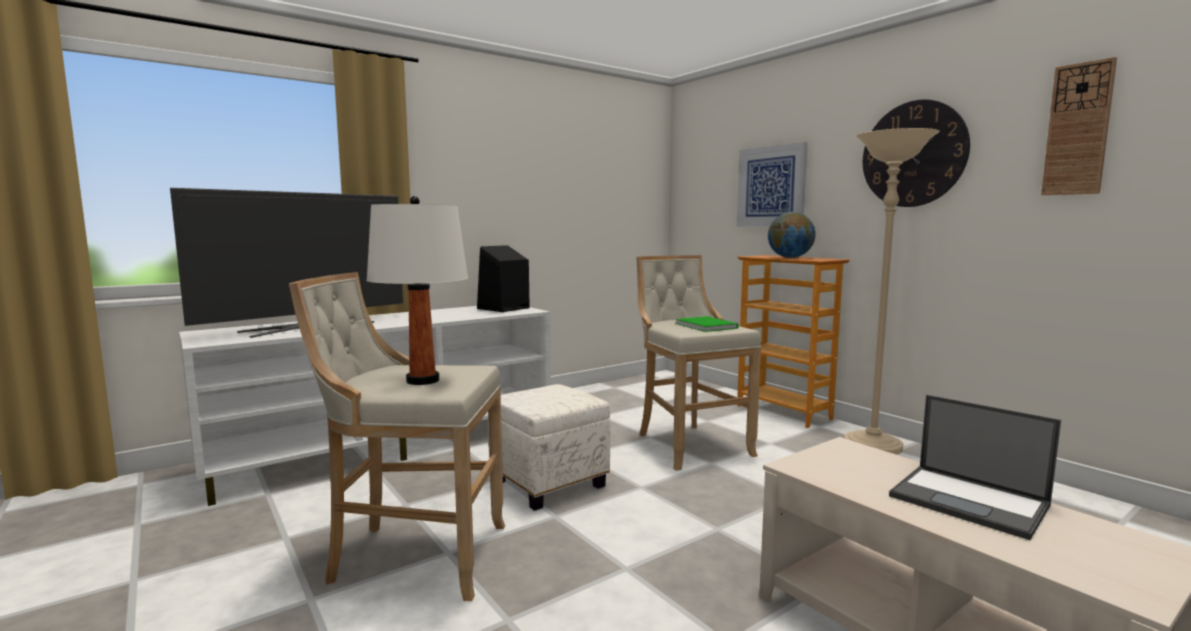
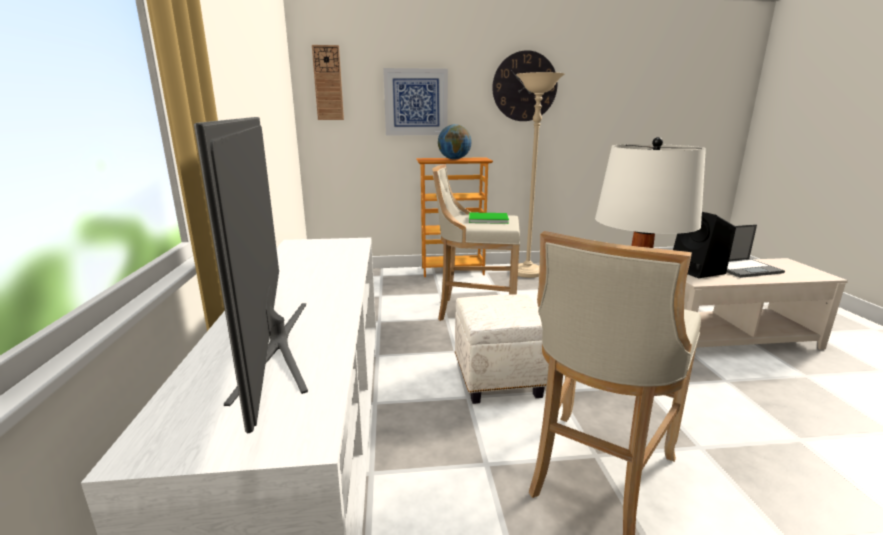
camera: 60 degrees left, 10 degrees up
black speaker [477,245,530,312] -> black speaker moved to [673,212,736,278]
wall clock [1041,57,1117,195] -> wall clock moved to [312,45,344,120]

